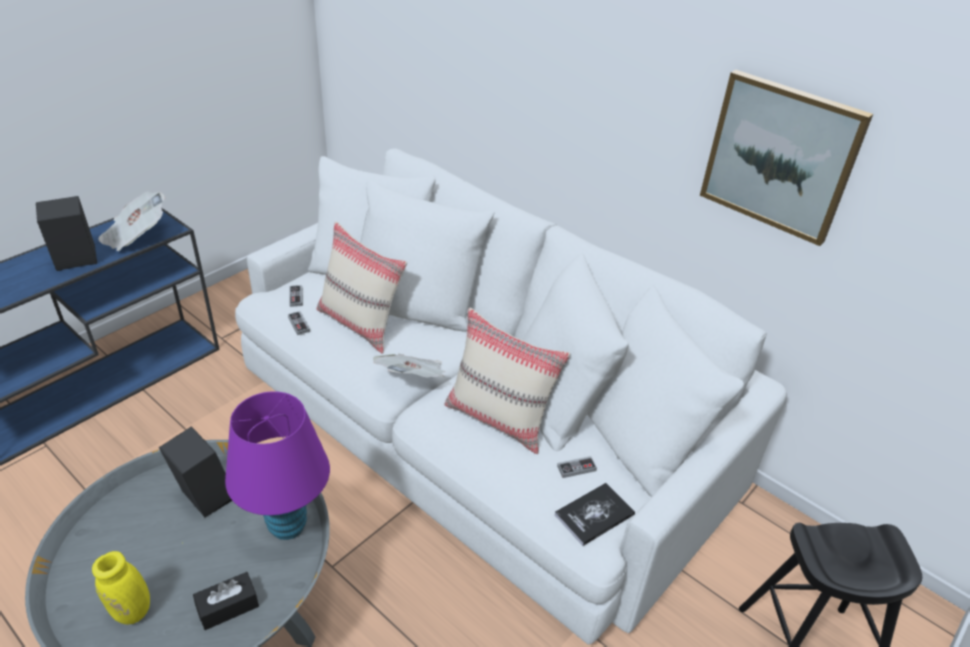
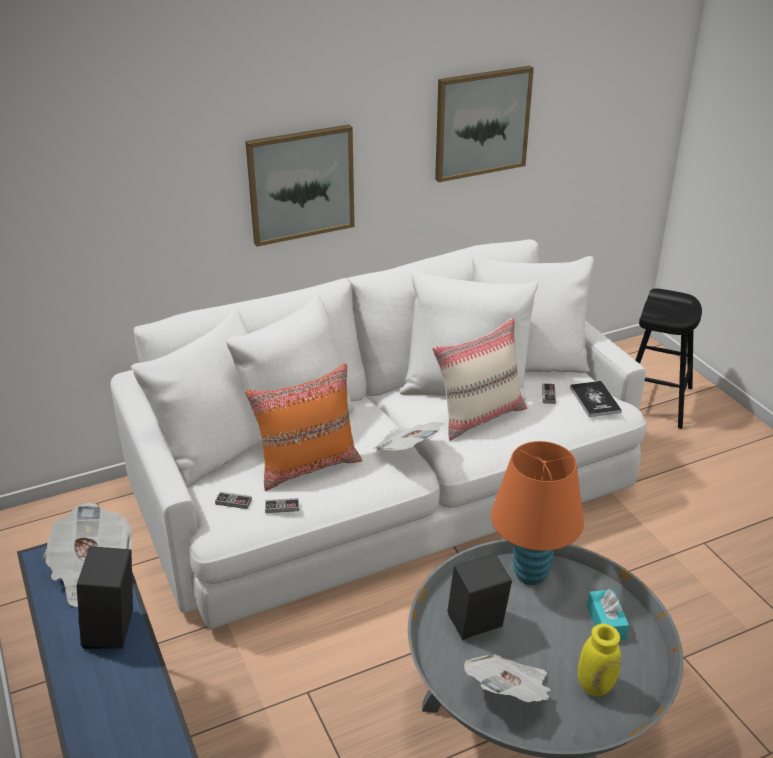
camera: 65 degrees left, 5 degrees down
black tissue box [193,572,259,630] -> turquoise tissue box [587,588,629,640]
purple table lamp [225,391,330,540] -> orange table lamp [491,441,584,585]
beige pillow [317,221,407,354] -> orange pillow [245,363,362,491]
none -> picture [245,124,355,247]
none -> newspaper [464,654,550,702]

